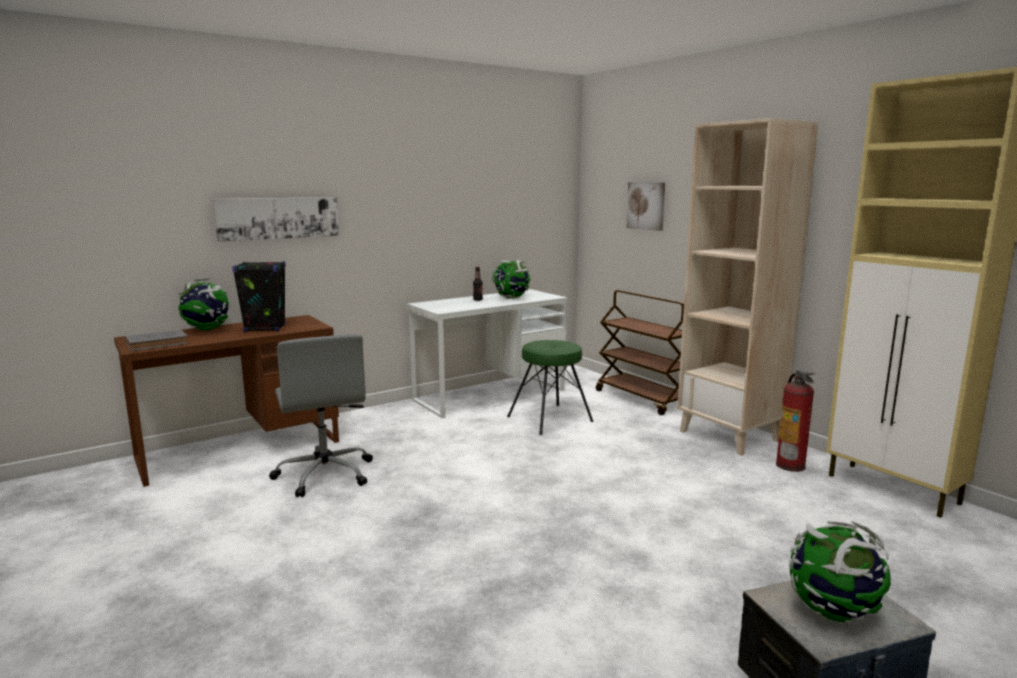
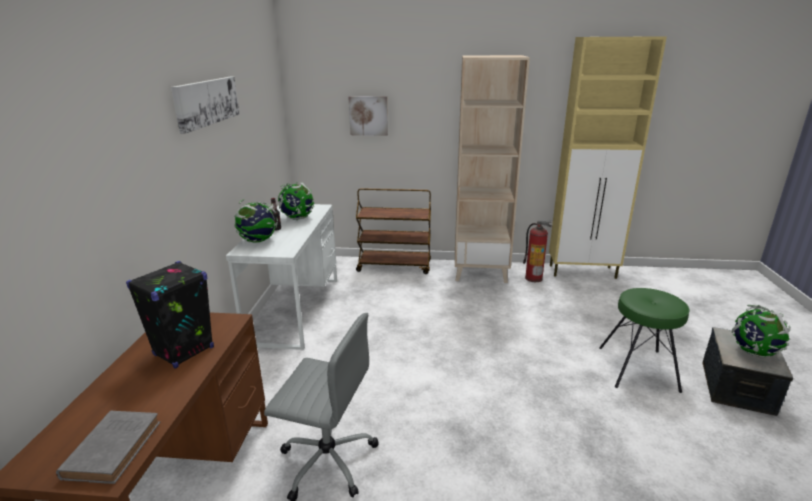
camera: 50 degrees left, 10 degrees up
globe [178,278,230,330] -> globe moved to [234,199,278,243]
picture [213,197,339,242] -> picture moved to [171,77,240,134]
green stool [507,340,594,435] -> green stool moved to [599,288,689,393]

